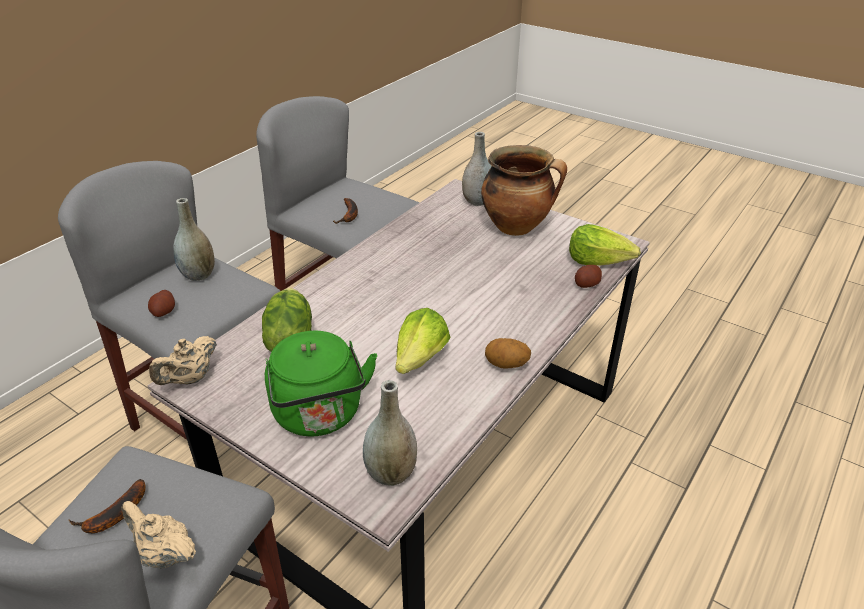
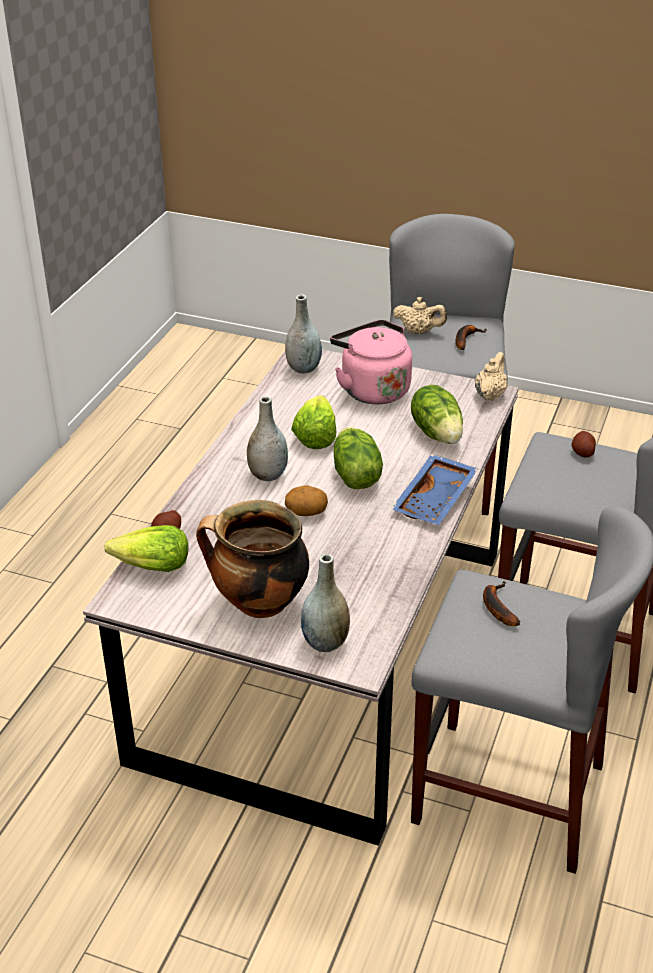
camera: 165 degrees right, 0 degrees up
grey vase [173,198,215,281] -> grey vase moved to [247,396,288,481]
green kettle [265,330,377,437] -> pink kettle [330,320,412,405]
potato [485,338,531,369] -> potato moved to [285,485,328,516]
none -> lettuce [333,427,383,489]
none -> blue tray [391,454,478,525]

